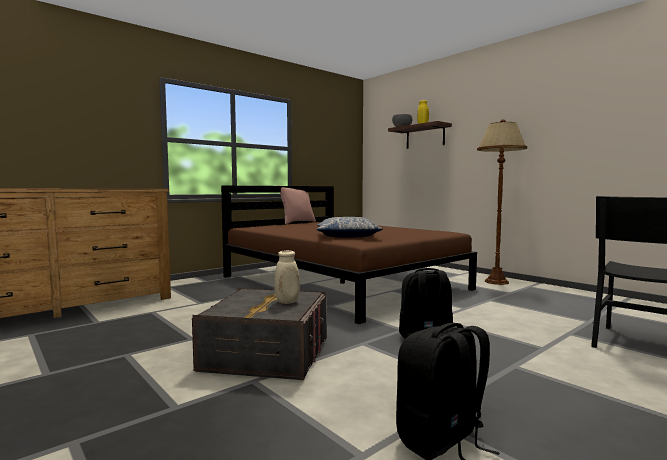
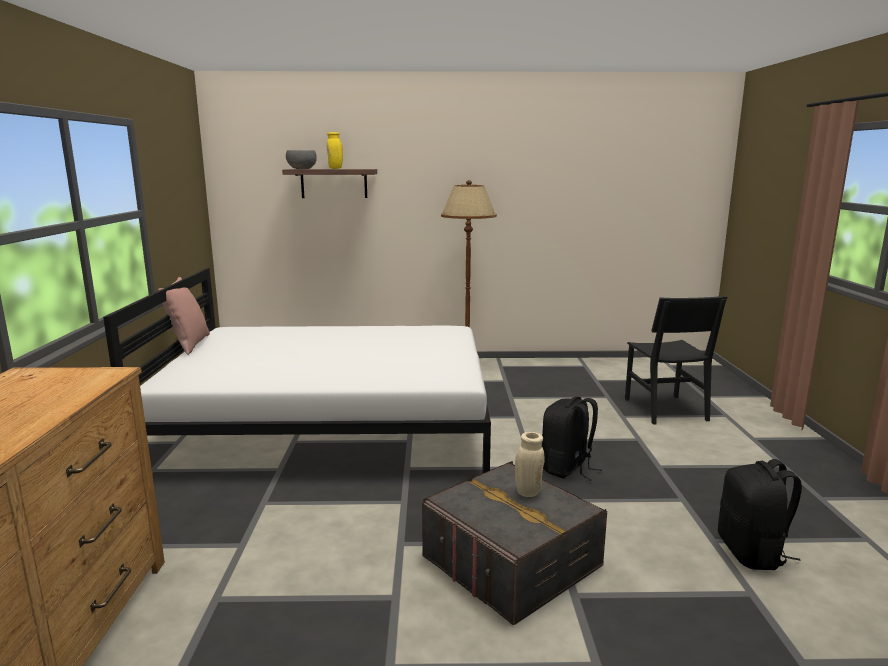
camera: 50 degrees left, 10 degrees up
brown bed [221,186,477,324] -> white bed [103,268,491,474]
pillow [317,217,383,237] -> none

